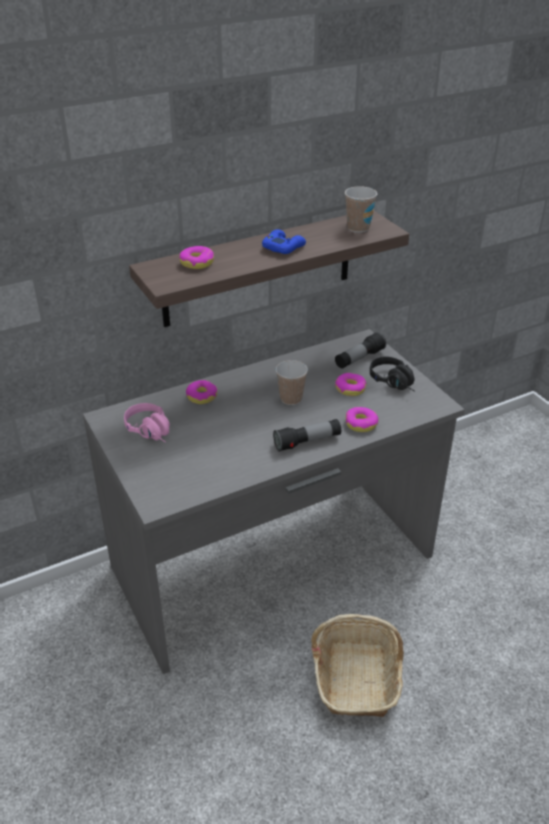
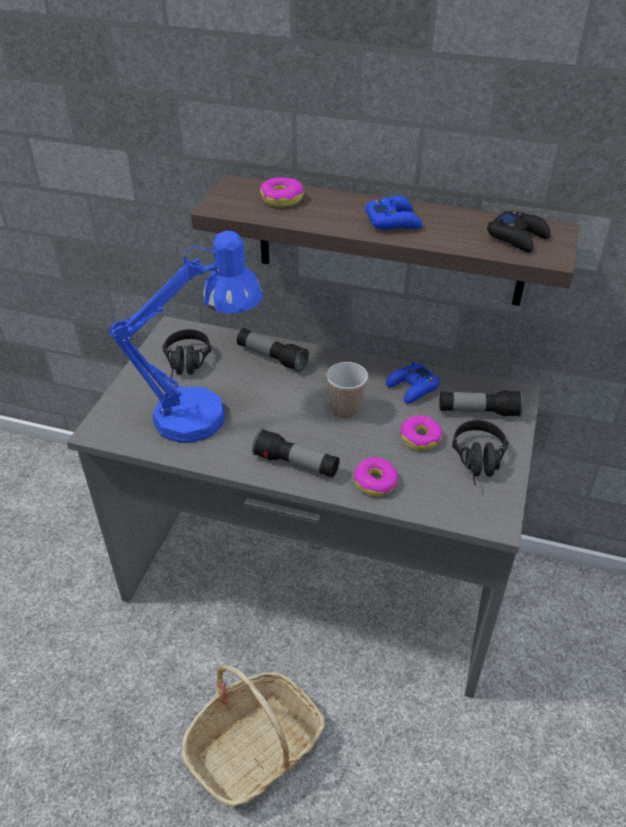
camera: 45 degrees right, 5 degrees up
pink headphones [124,403,170,443] -> black headphones [163,329,211,378]
donut [186,380,217,404] -> flashlight [237,328,309,372]
cup [345,187,377,233] -> black game controller [487,211,551,253]
none -> blue table lamp [109,231,263,443]
none -> blue game controller [386,361,440,403]

